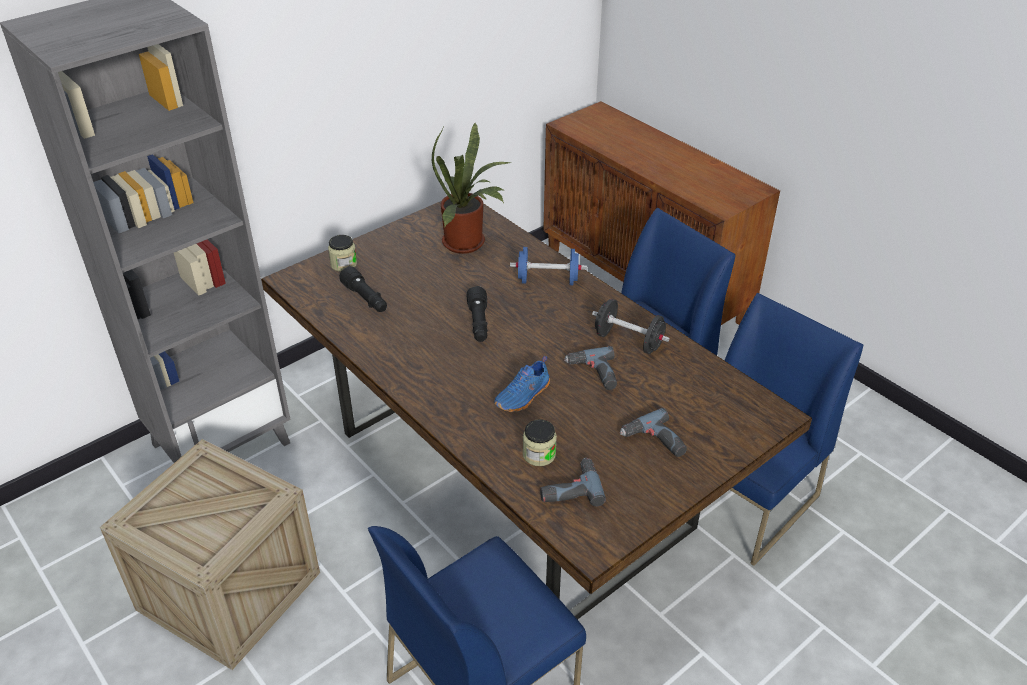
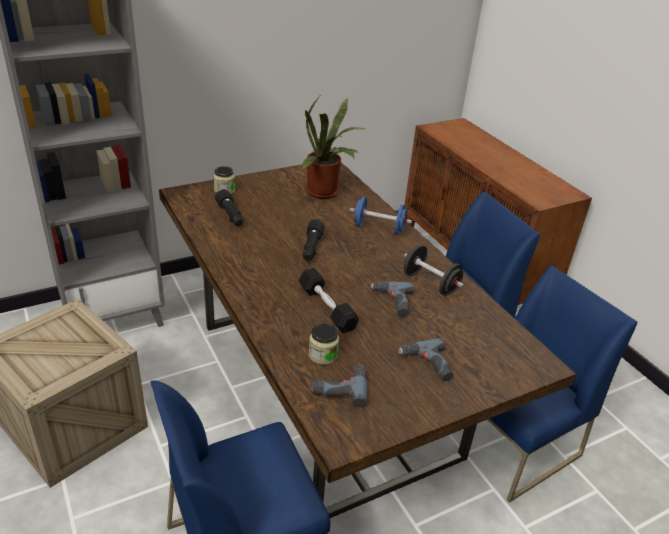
camera: 10 degrees right, 5 degrees down
blue shoe [494,356,550,412] -> black dumbbell [299,268,359,333]

